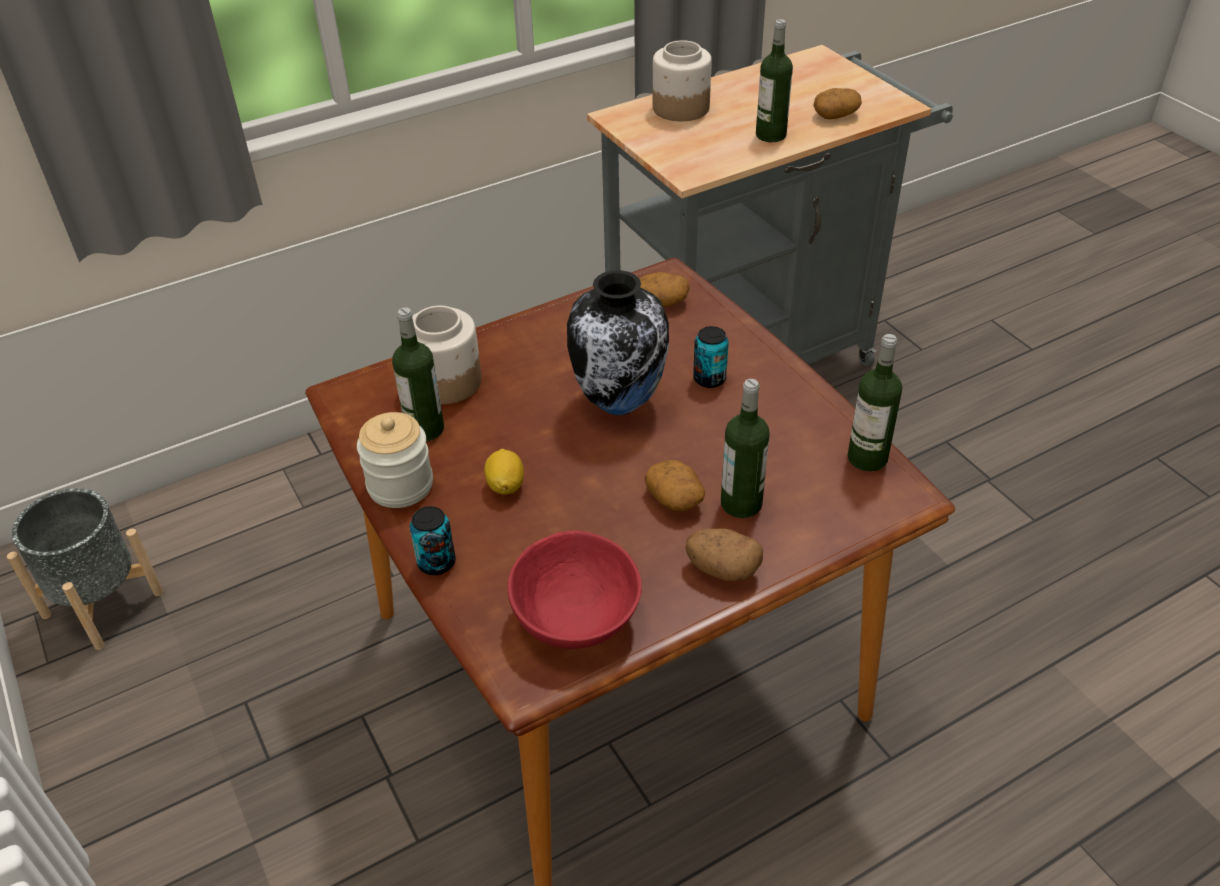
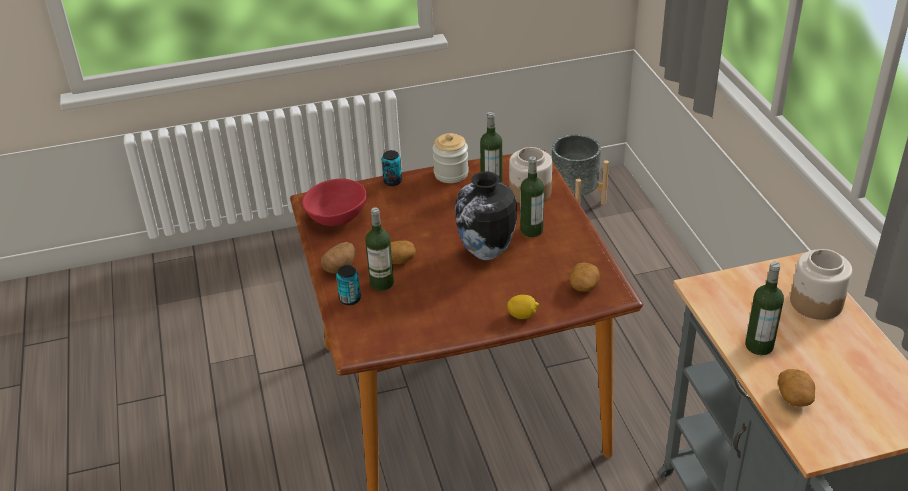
camera: 105 degrees right, 5 degrees down
lemon [484,449,524,495] -> lemon moved to [507,295,539,319]
can [693,326,729,388] -> can moved to [336,265,361,305]
bottle [847,334,902,472] -> bottle moved to [520,156,544,237]

